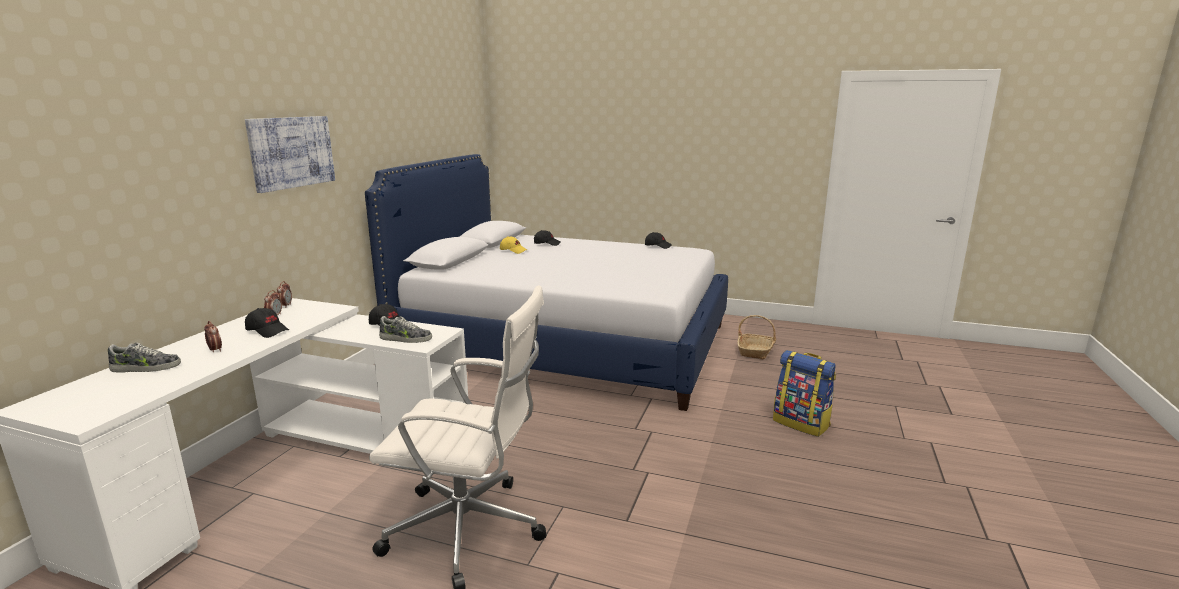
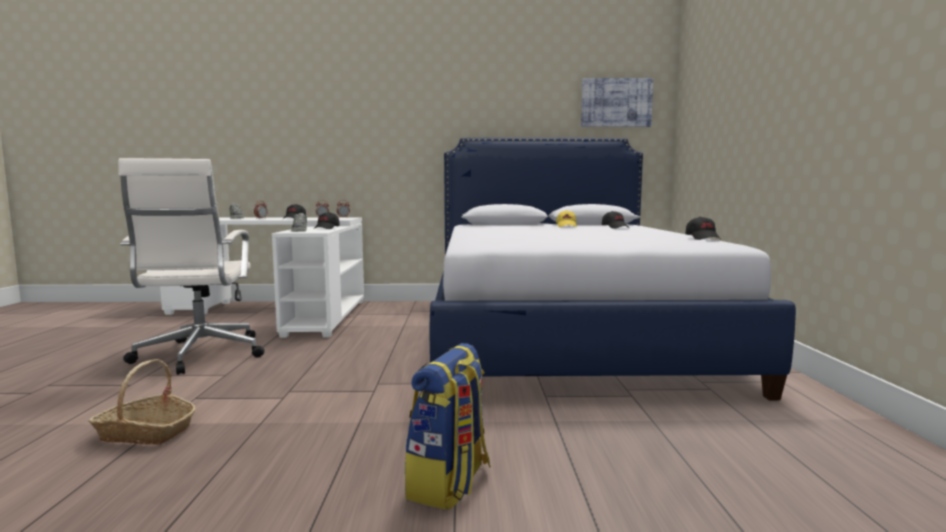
camera: 70 degrees right, 10 degrees down
picture [245,116,335,193] -> picture moved to [581,78,653,127]
basket [737,315,776,360] -> basket moved to [88,359,196,445]

